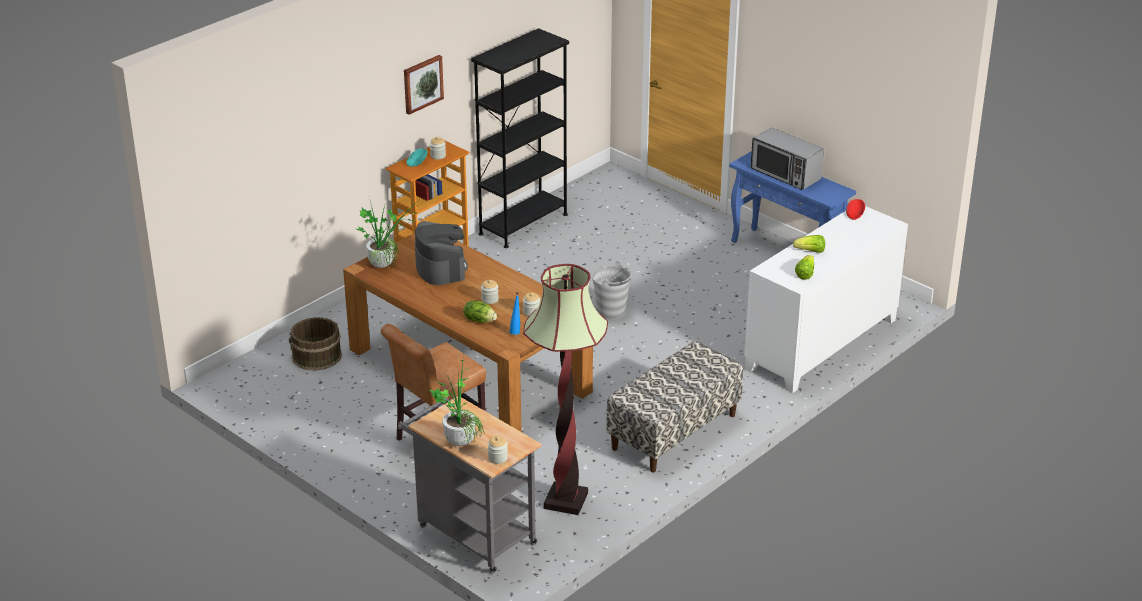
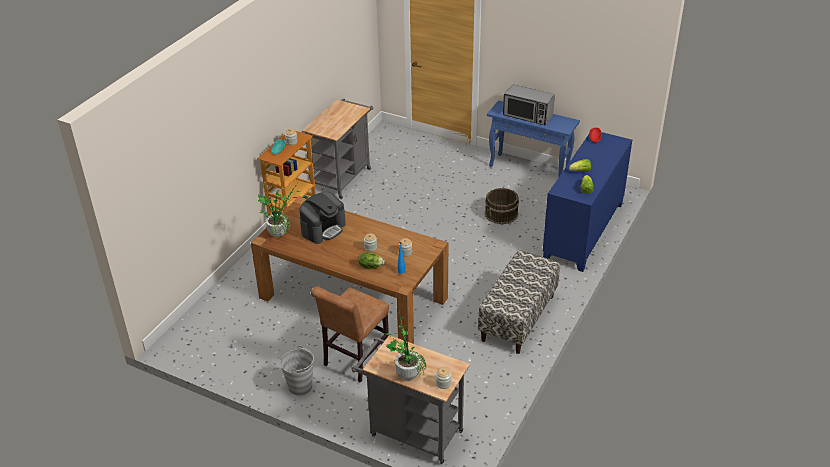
camera: 15 degrees left, 5 degrees up
brown bucket [289,317,342,370] -> brown bucket moved to [485,188,519,224]
picture [404,55,444,115] -> none
coffee machine [415,221,468,285] -> coffee machine turned 75 degrees clockwise [300,192,346,244]
black bookcase [471,28,569,248] -> grey cart [302,98,373,199]
floor lamp [523,264,608,515] -> none
grey bucket [592,261,631,320] -> grey bucket moved to [280,346,314,396]
white cabinet [744,206,908,393] -> blue cabinet [543,132,632,272]

